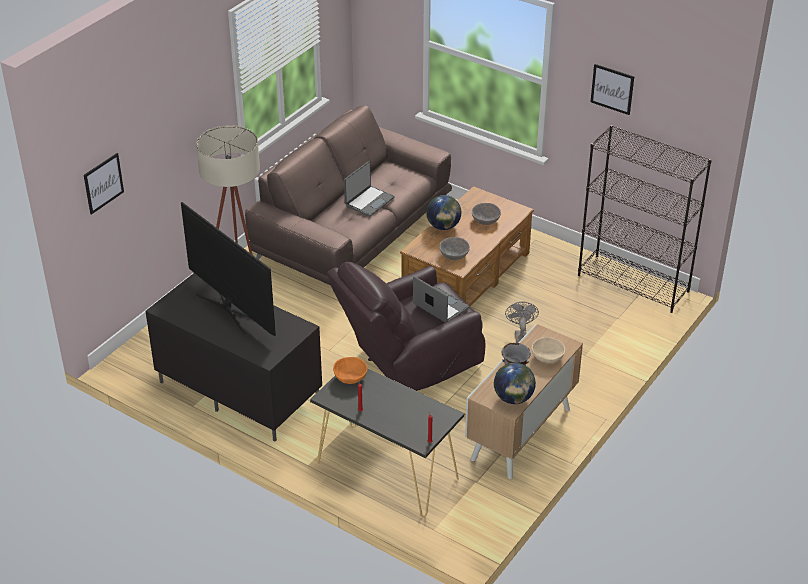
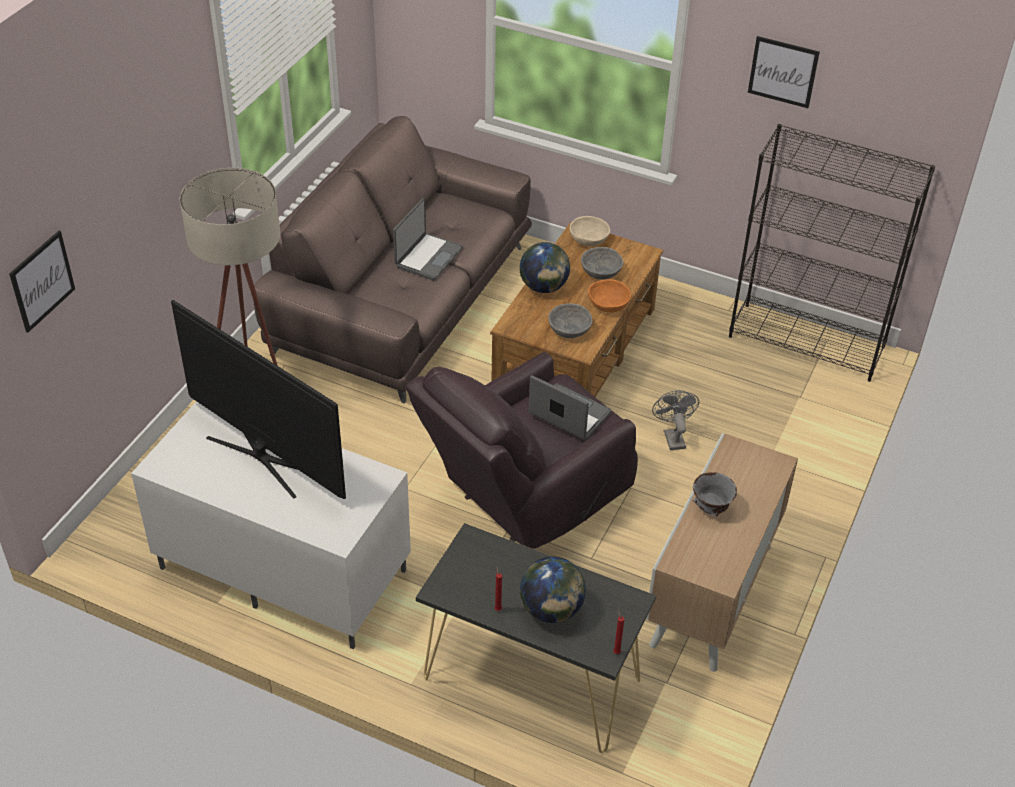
camera: 10 degrees left, 5 degrees up
black tv stand [145,273,322,441] -> white tv stand [131,401,411,649]
orange bowl [333,357,368,384] -> orange bowl moved to [588,279,631,312]
globe [494,362,536,404] -> globe moved to [520,557,586,623]
beige bowl [532,337,565,363] -> beige bowl moved to [569,216,610,246]

